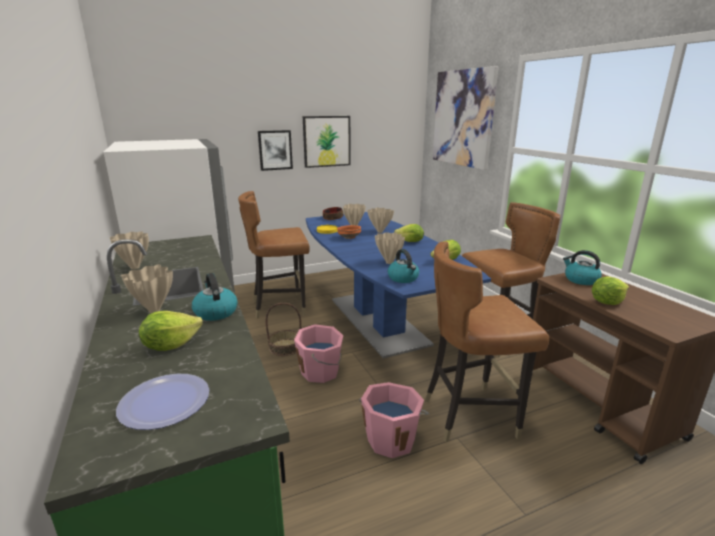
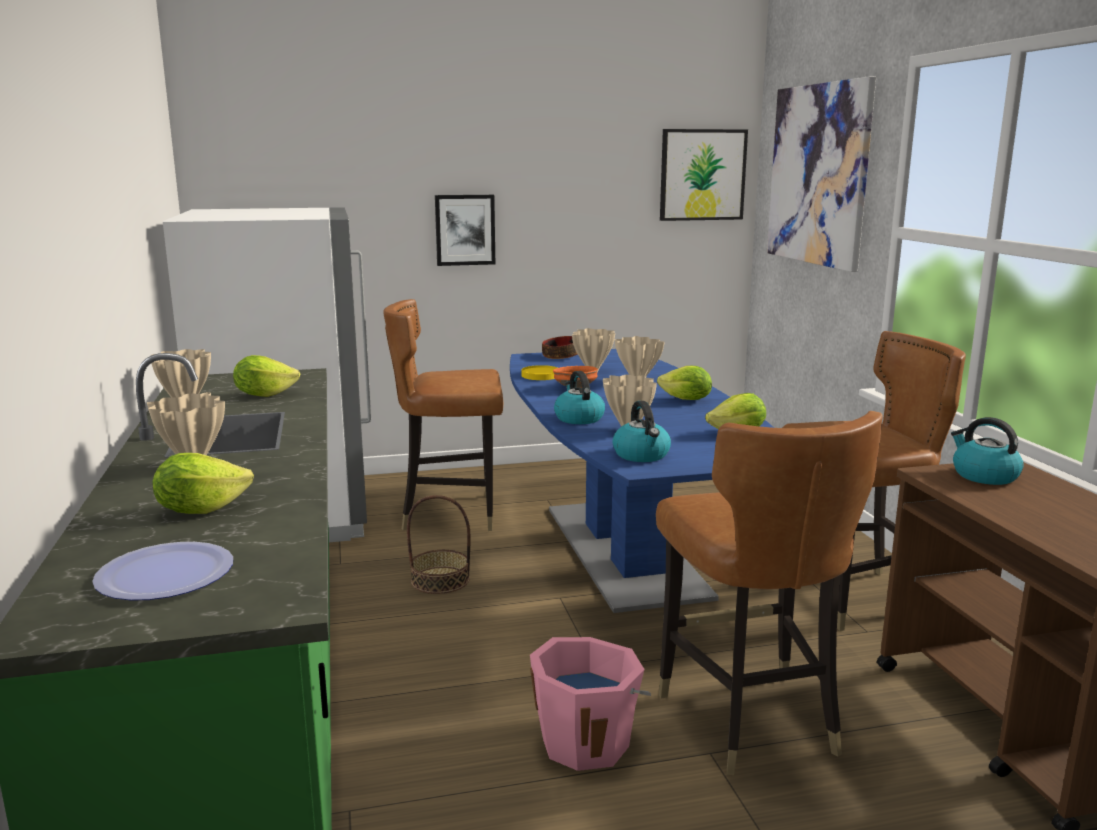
camera: 10 degrees right, 5 degrees down
kettle [192,273,238,321] -> kettle moved to [554,371,605,424]
pink bucket [294,324,343,383] -> none
picture [303,116,351,168] -> picture moved to [660,129,748,221]
brown chair [425,242,549,442] -> brown chair turned 105 degrees counterclockwise [656,411,883,776]
lettuce [592,277,629,305] -> lettuce moved to [233,355,300,397]

